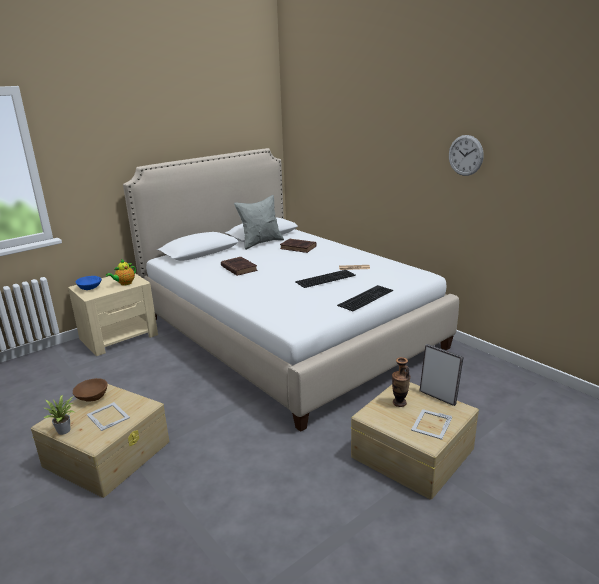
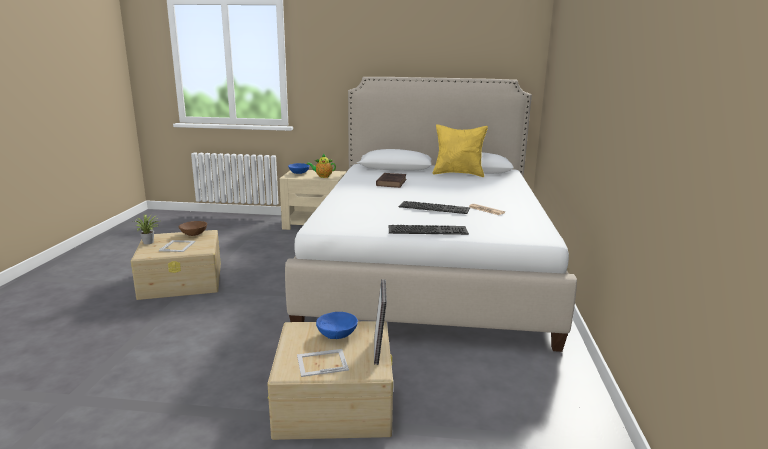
camera: 45 degrees right, 5 degrees down
grey pillow [234,195,284,250] -> yellow pillow [433,124,488,177]
brown book [280,239,316,253] -> none
vase [392,357,410,407] -> blue bowl [316,312,358,339]
wall clock [449,135,484,176] -> none

